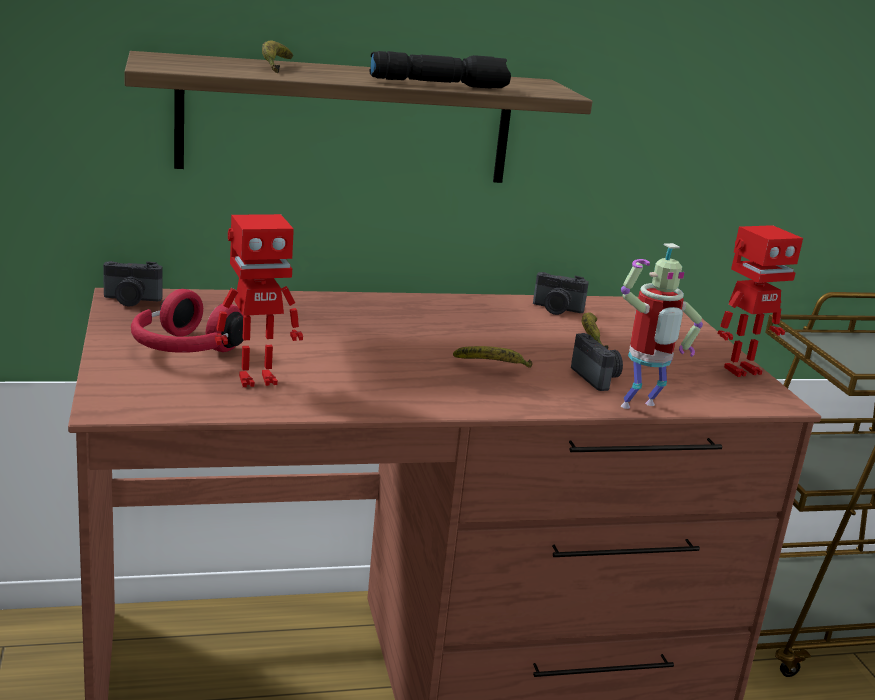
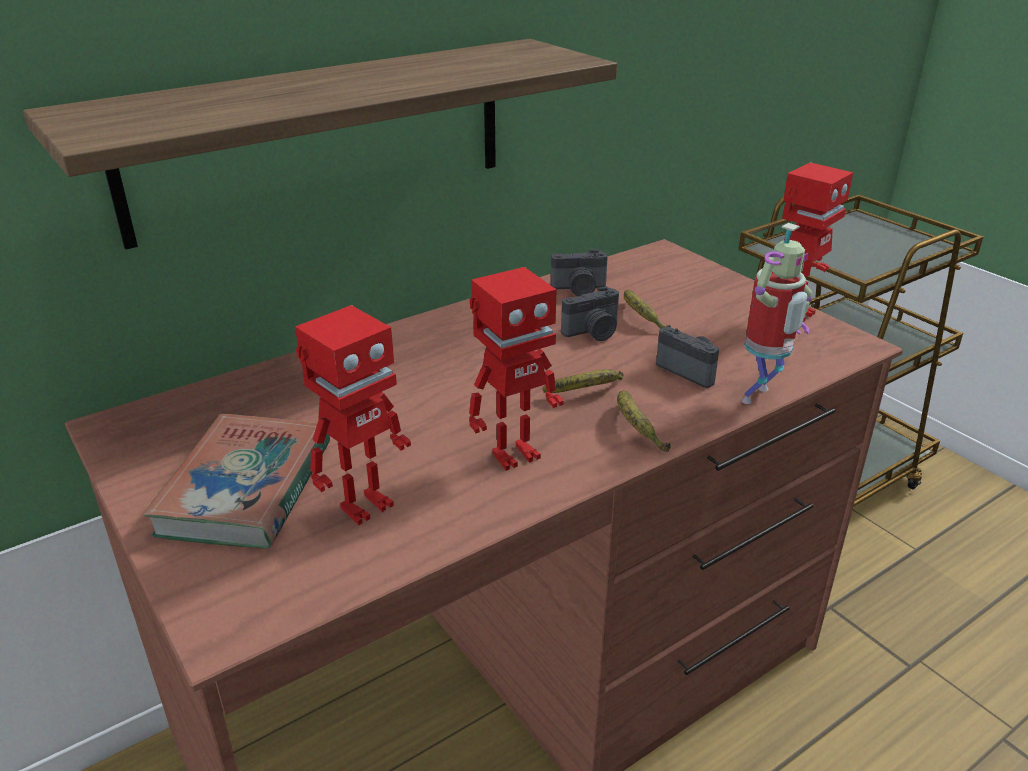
camera: 20 degrees left, 10 degrees up
camera [103,261,163,307] -> camera moved to [561,286,619,341]
red headphones [131,289,244,353] -> book [143,414,330,549]
banana [262,41,293,73] -> banana moved to [617,390,671,452]
black flashlight [369,51,511,89] -> none
none -> toy robot [469,267,563,471]

